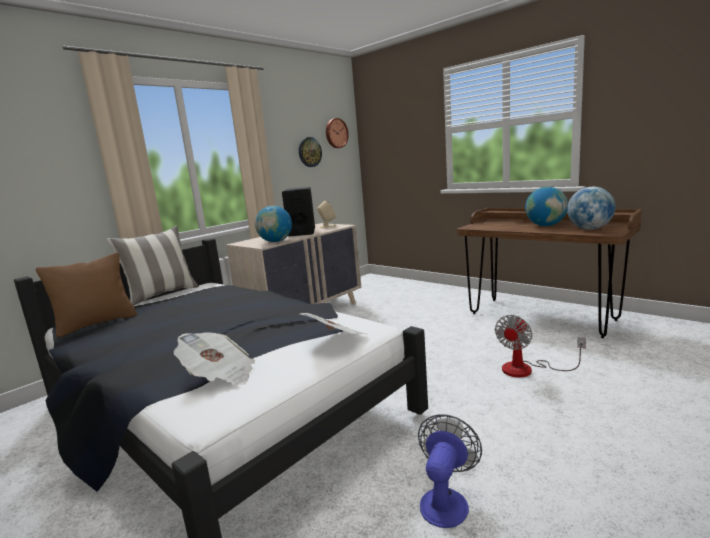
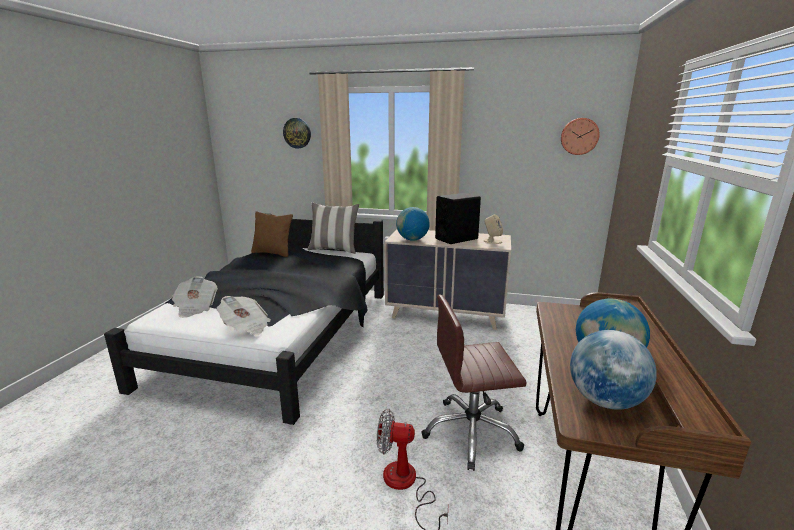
camera: 60 degrees right, 5 degrees up
wall clock [299,137,322,167] -> wall clock moved to [283,118,311,148]
fan [418,414,482,528] -> none
none -> brown office chair [421,295,527,471]

